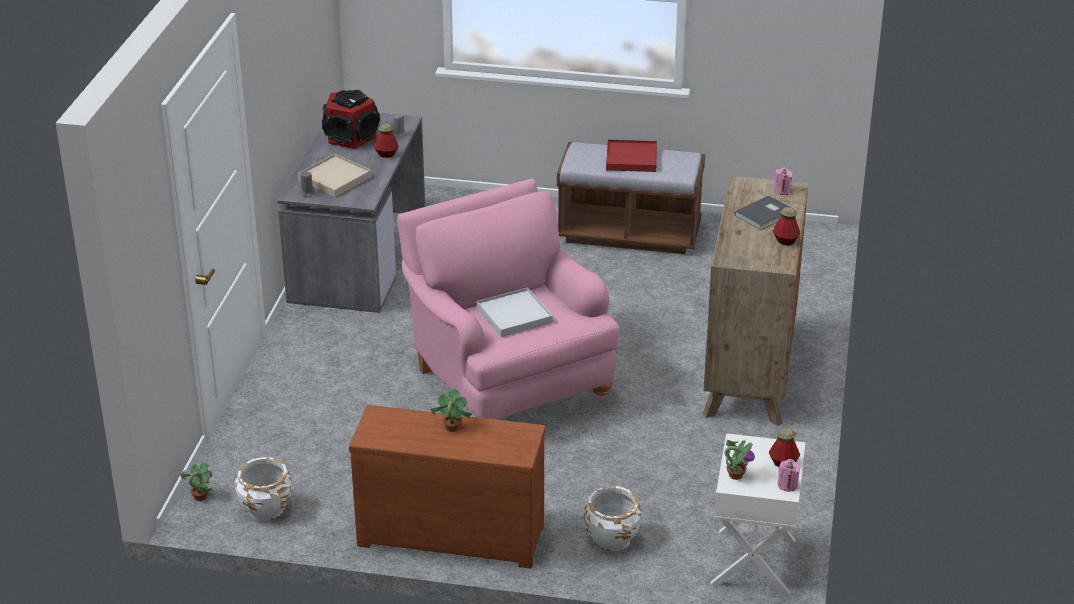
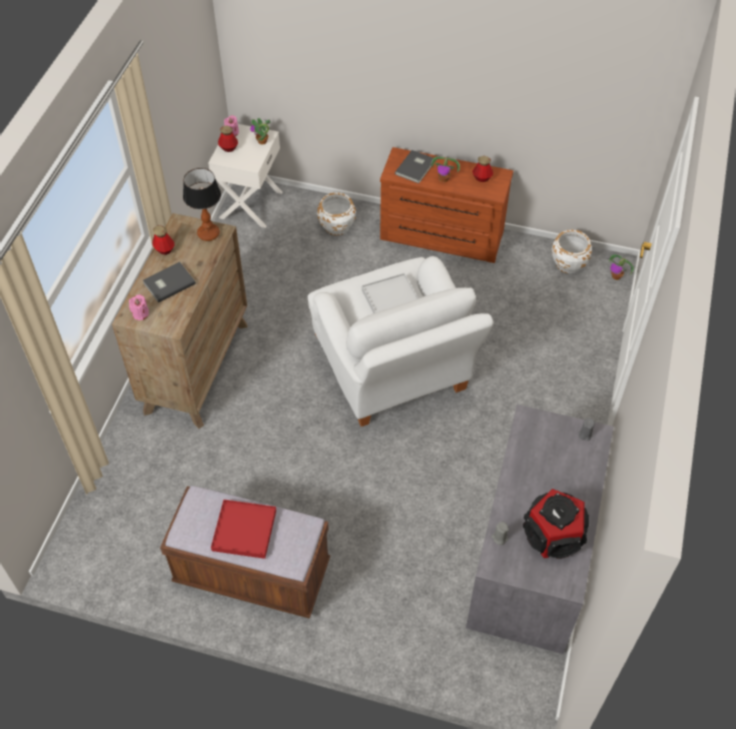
camera: 175 degrees left, 20 degrees up
beige tray [298,154,372,197] -> none
bottle [374,124,399,158] -> bottle moved to [472,156,493,182]
pink armchair [397,178,620,420] -> white armchair [308,256,493,427]
none -> table lamp [183,168,221,241]
none -> grey book [395,150,433,183]

